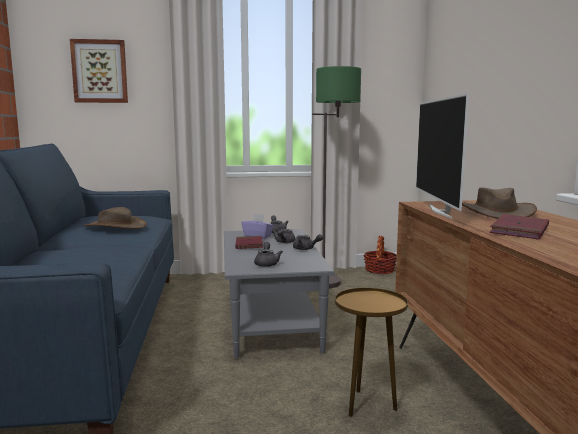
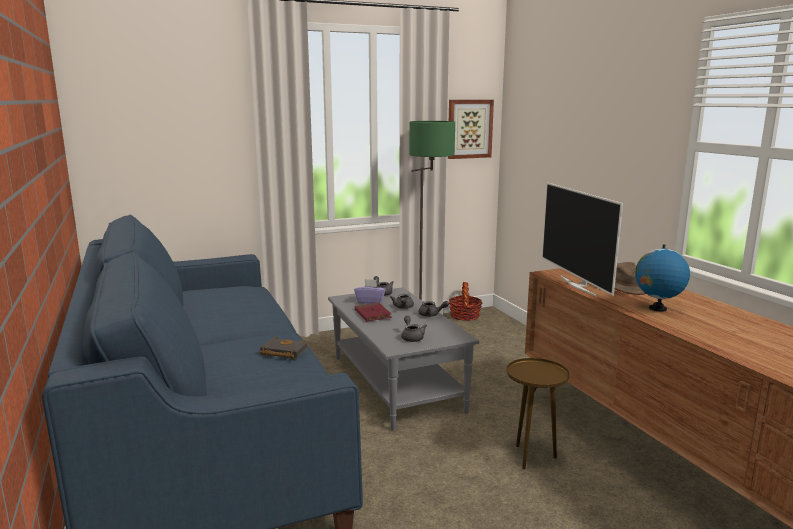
camera: 15 degrees left, 5 degrees up
picture [70,39,128,103] -> picture moved to [448,100,494,159]
brown hat [83,207,146,229] -> none
red book [490,214,549,240] -> globe [635,244,690,312]
none -> black book [260,337,308,359]

